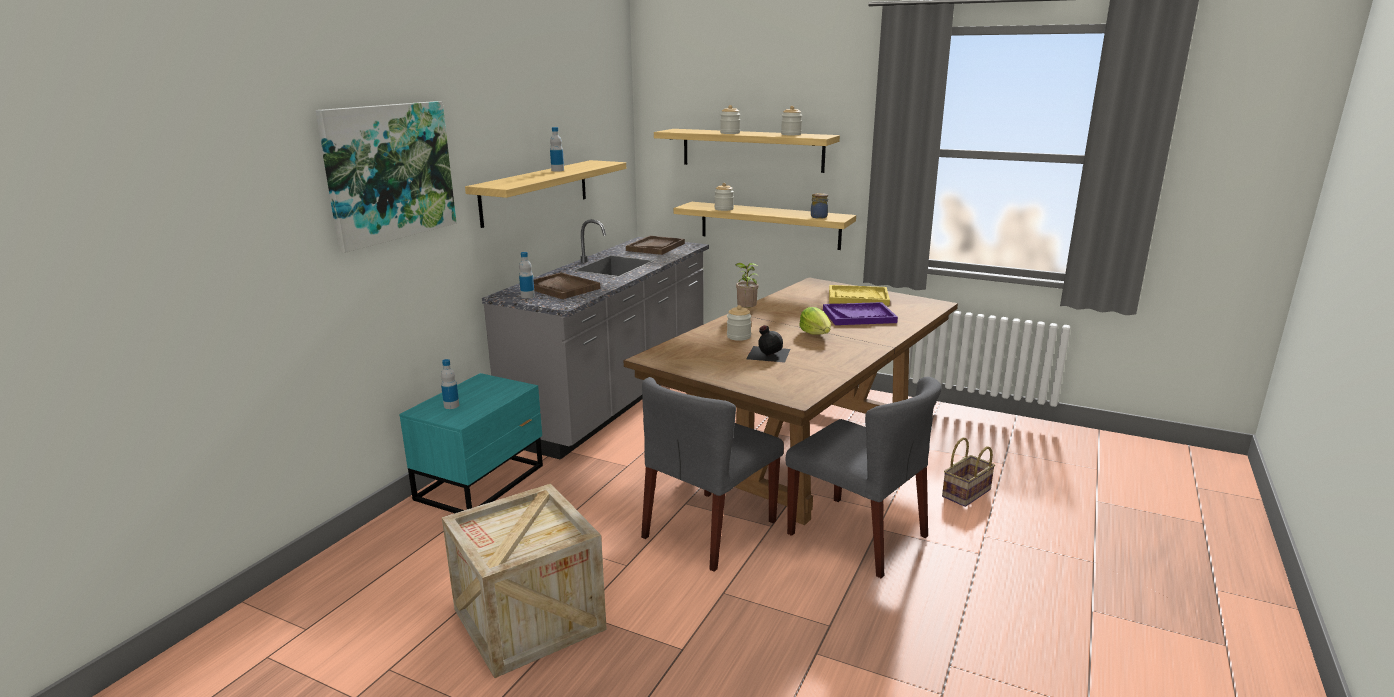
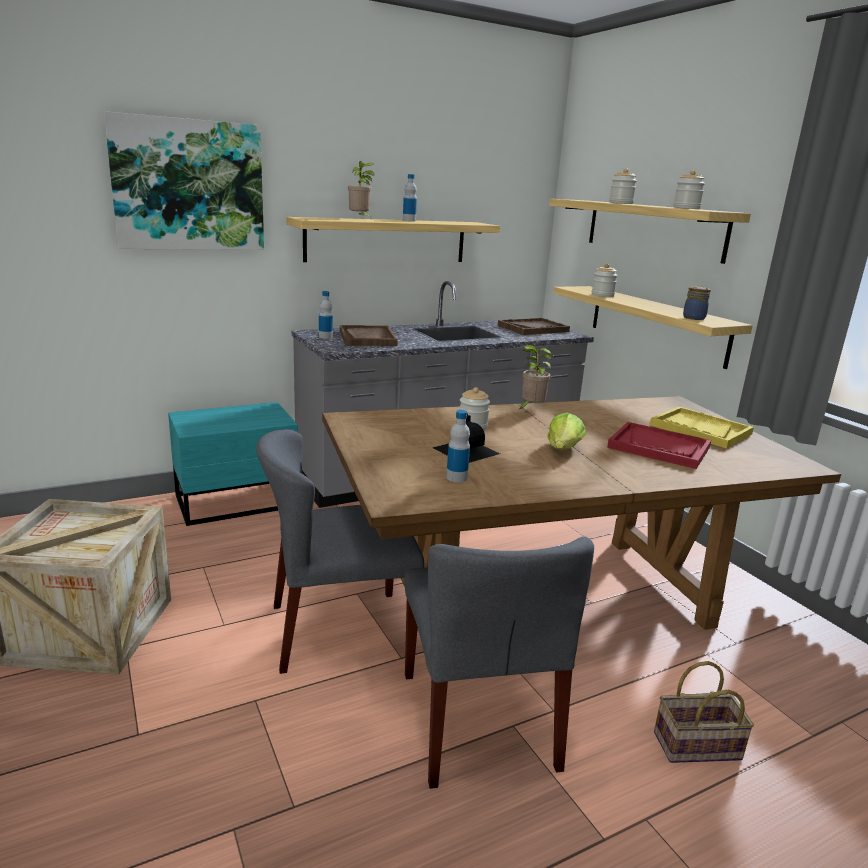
camera: 35 degrees right, 0 degrees up
bottle [441,359,459,409] -> bottle moved to [446,410,470,482]
purple tray [823,302,898,325] -> red tray [607,422,711,469]
none -> potted plant [348,161,374,219]

